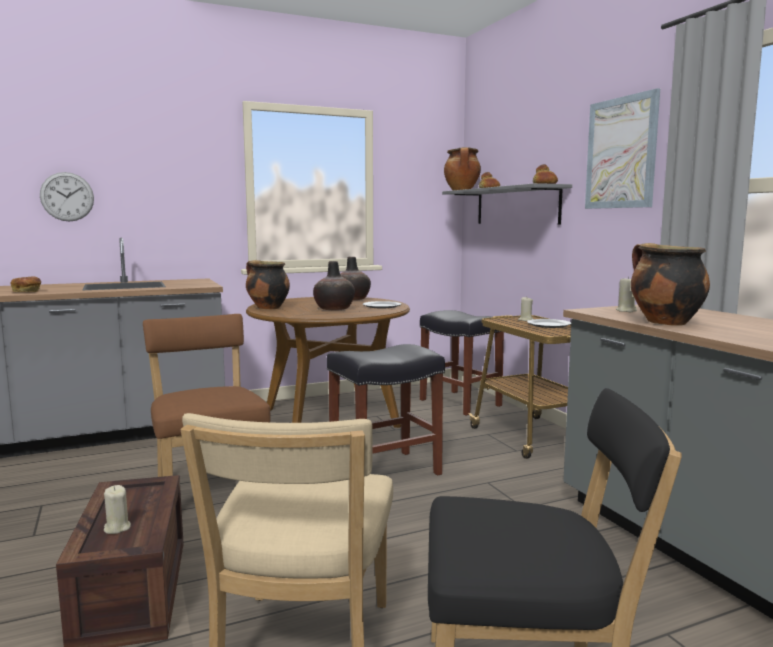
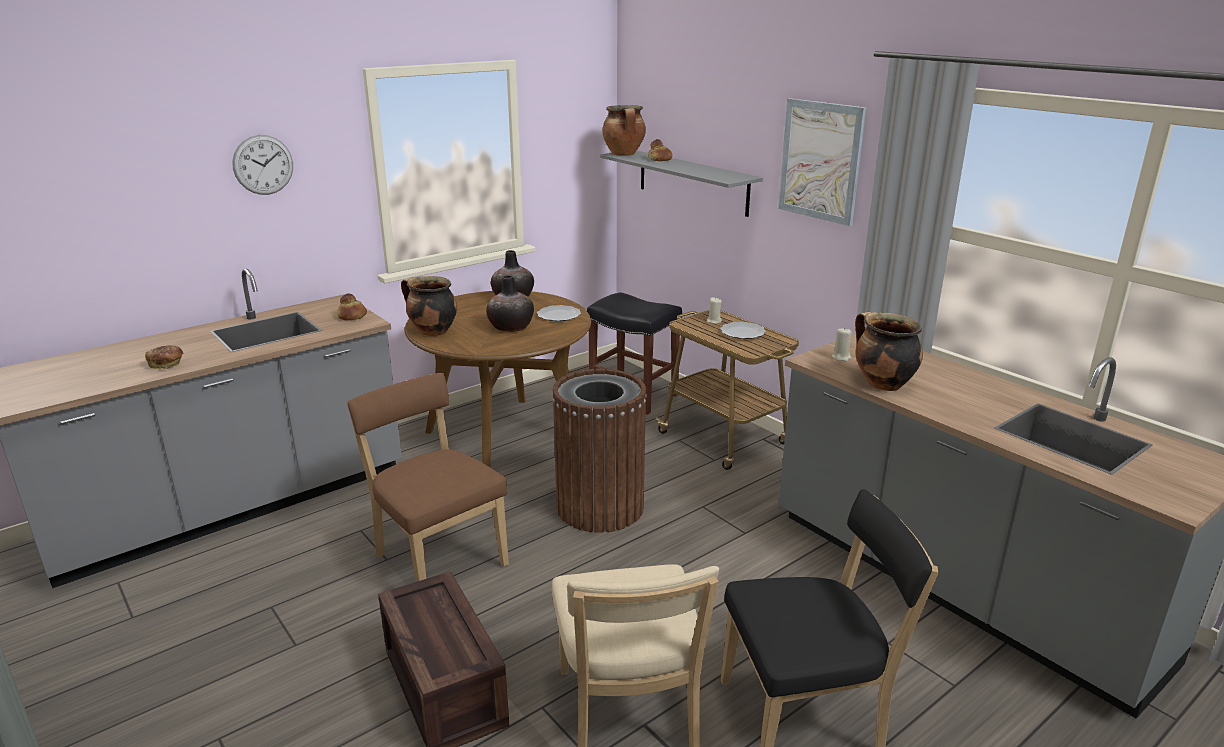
camera: 15 degrees left, 15 degrees up
wall clock [40,172,94,222] -> wall clock moved to [232,135,293,195]
beige candle [104,485,131,534] -> none
black stool [326,344,445,476] -> brown trash can [552,369,647,533]
bread [533,164,558,184] -> bread moved to [337,293,367,320]

